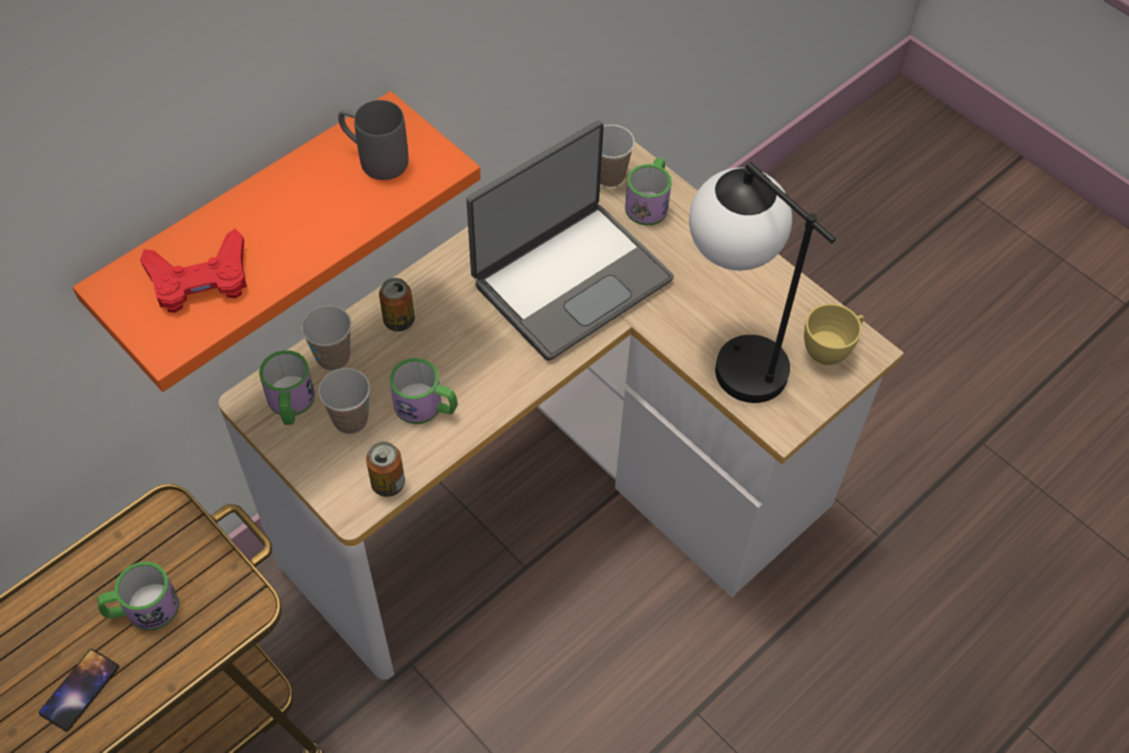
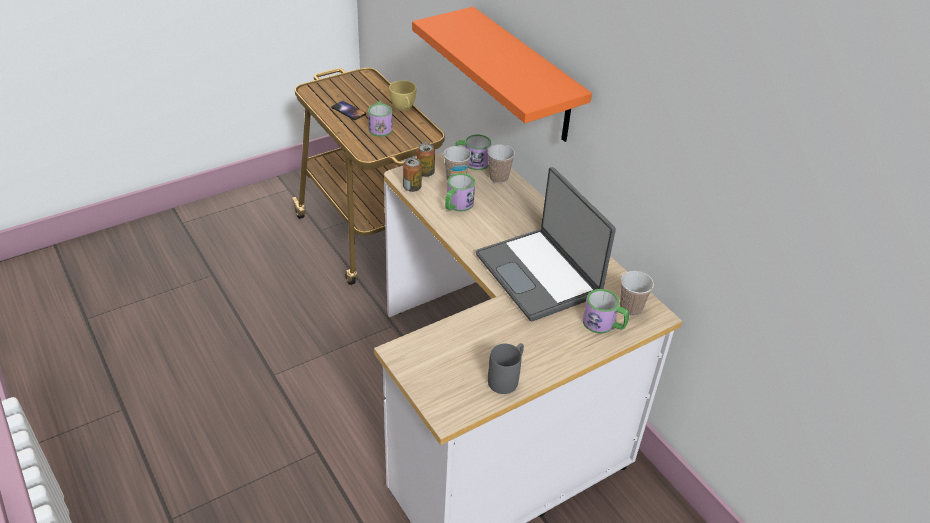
camera: 100 degrees right, 15 degrees down
red game controller [140,229,247,313] -> none
grey mug [338,100,409,180] -> grey mug moved to [488,343,524,394]
can [379,278,415,332] -> can moved to [417,143,435,177]
table lamp [689,162,836,403] -> none
yellow cup [804,303,864,365] -> yellow cup moved to [389,80,416,111]

